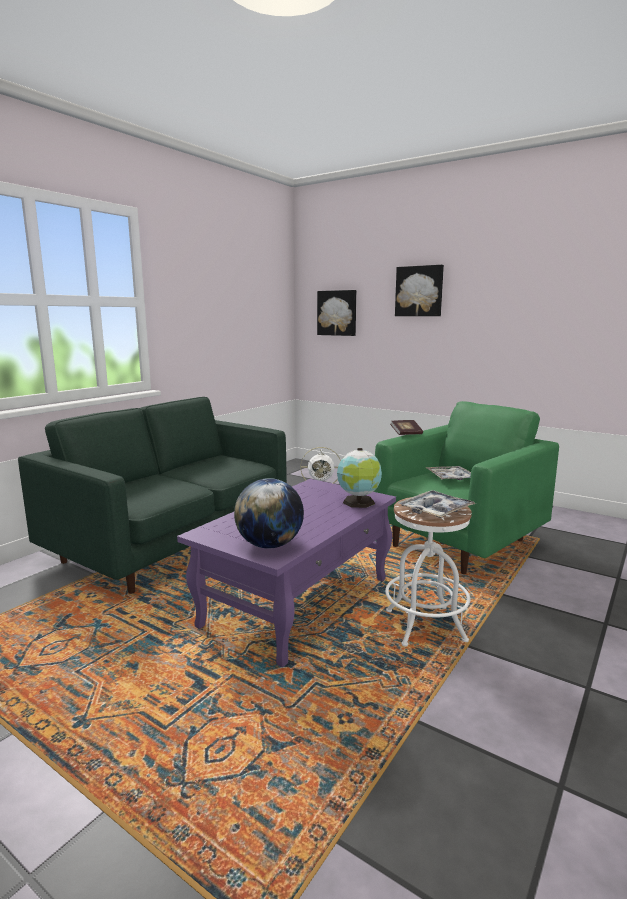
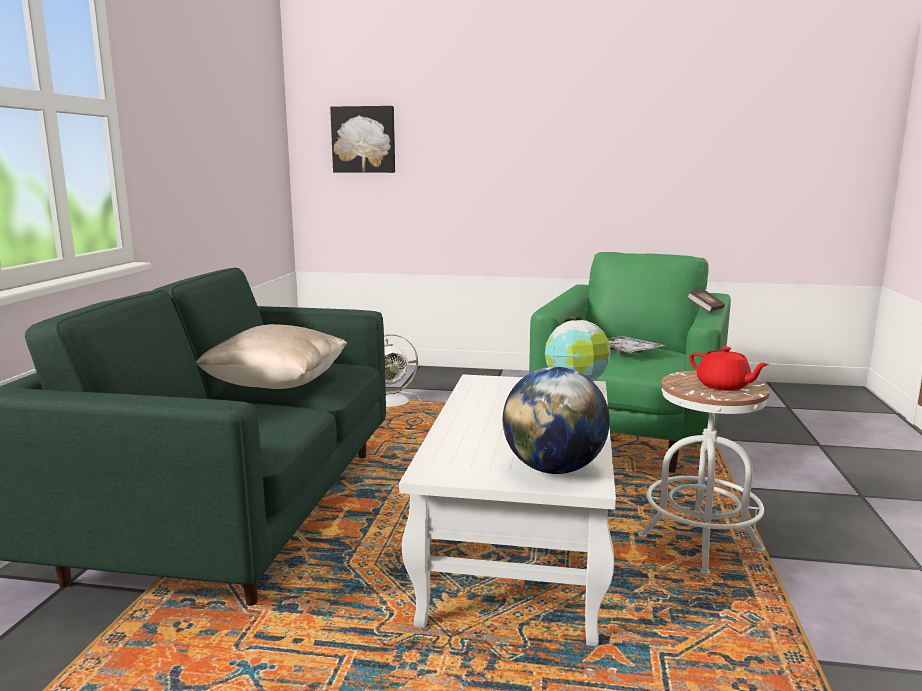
camera: 25 degrees left, 0 degrees up
purple coffee table [177,479,396,667] -> white coffee table [399,374,616,647]
book [390,420,423,435] -> book moved to [687,289,725,312]
picture [395,265,444,316] -> none
tray [398,490,476,518] -> red teapot [689,346,769,391]
none -> beige pillow [196,324,347,389]

